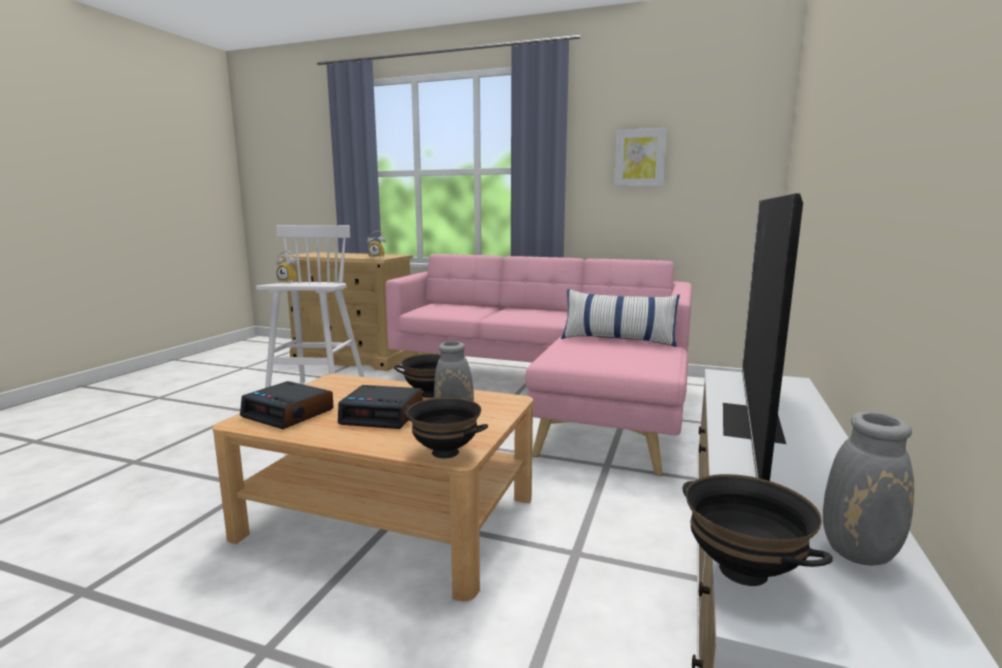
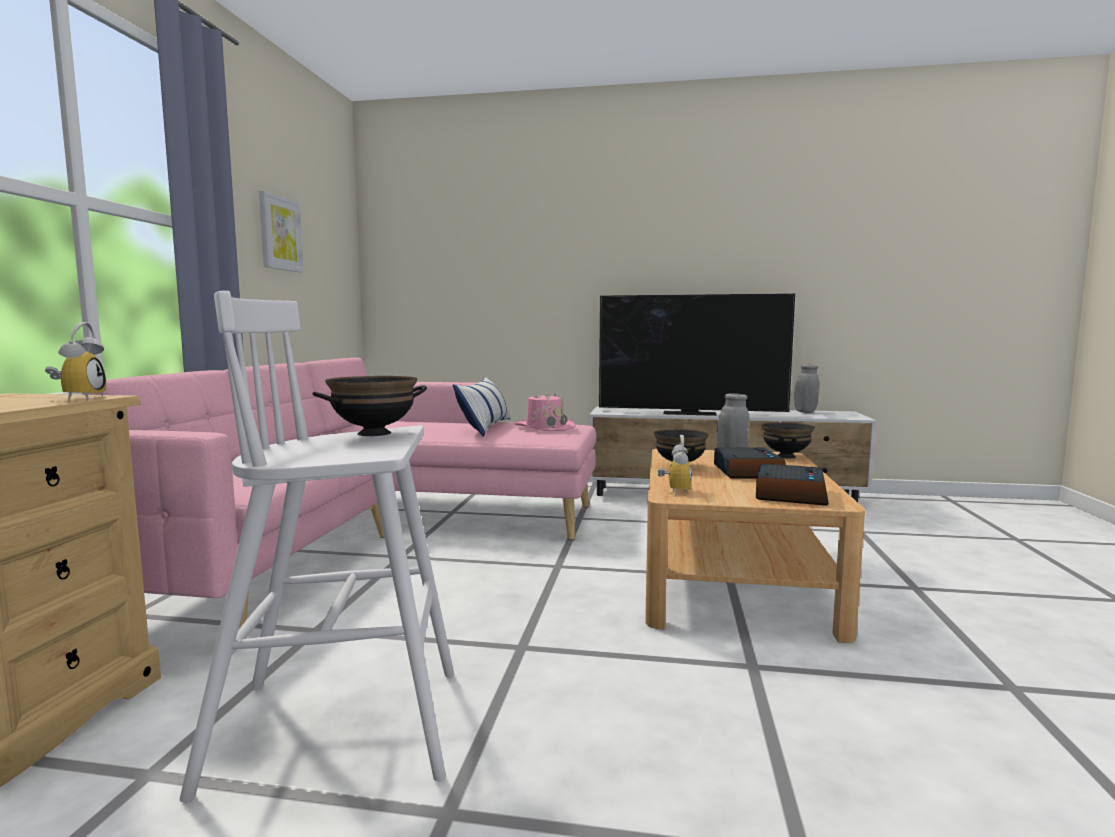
camera: 100 degrees left, 5 degrees down
alarm clock [277,250,297,283] -> alarm clock moved to [658,435,692,493]
black bowl [683,474,833,586] -> black bowl moved to [313,376,427,436]
none -> pink hat [515,390,576,431]

